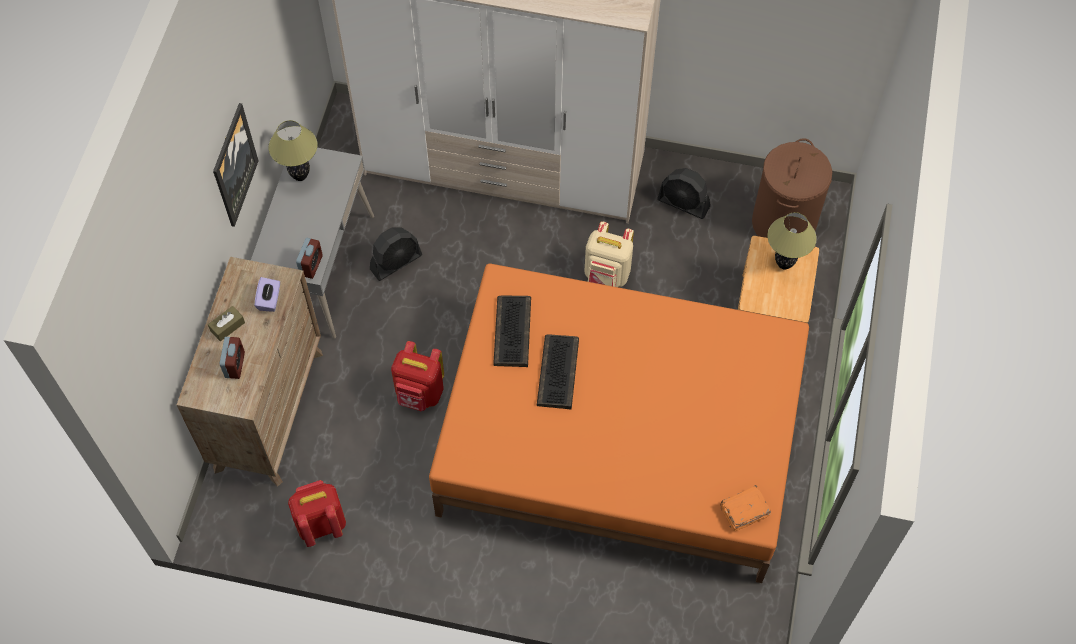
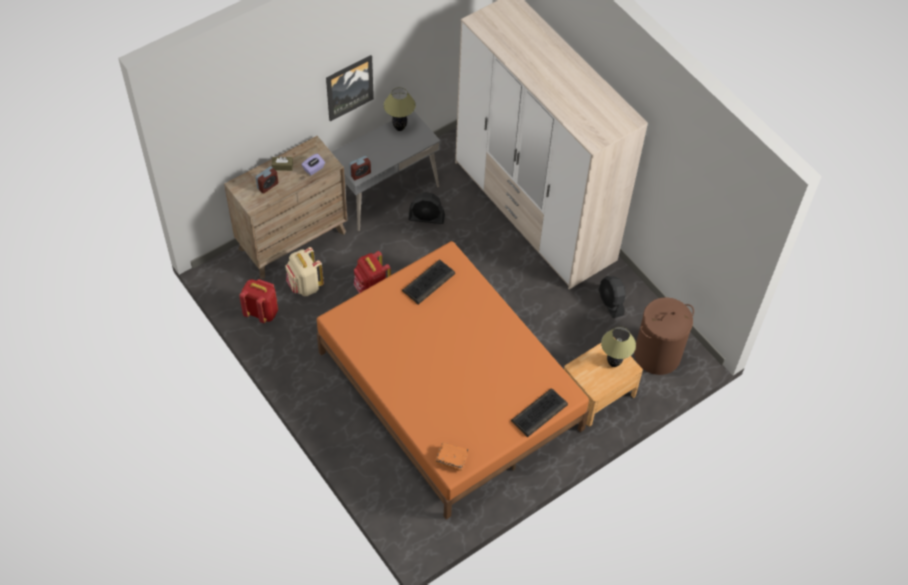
camera: 40 degrees right, 5 degrees down
keyboard [537,334,579,409] -> keyboard moved to [511,388,568,437]
beige backpack [585,221,634,287] -> beige backpack moved to [285,247,324,296]

